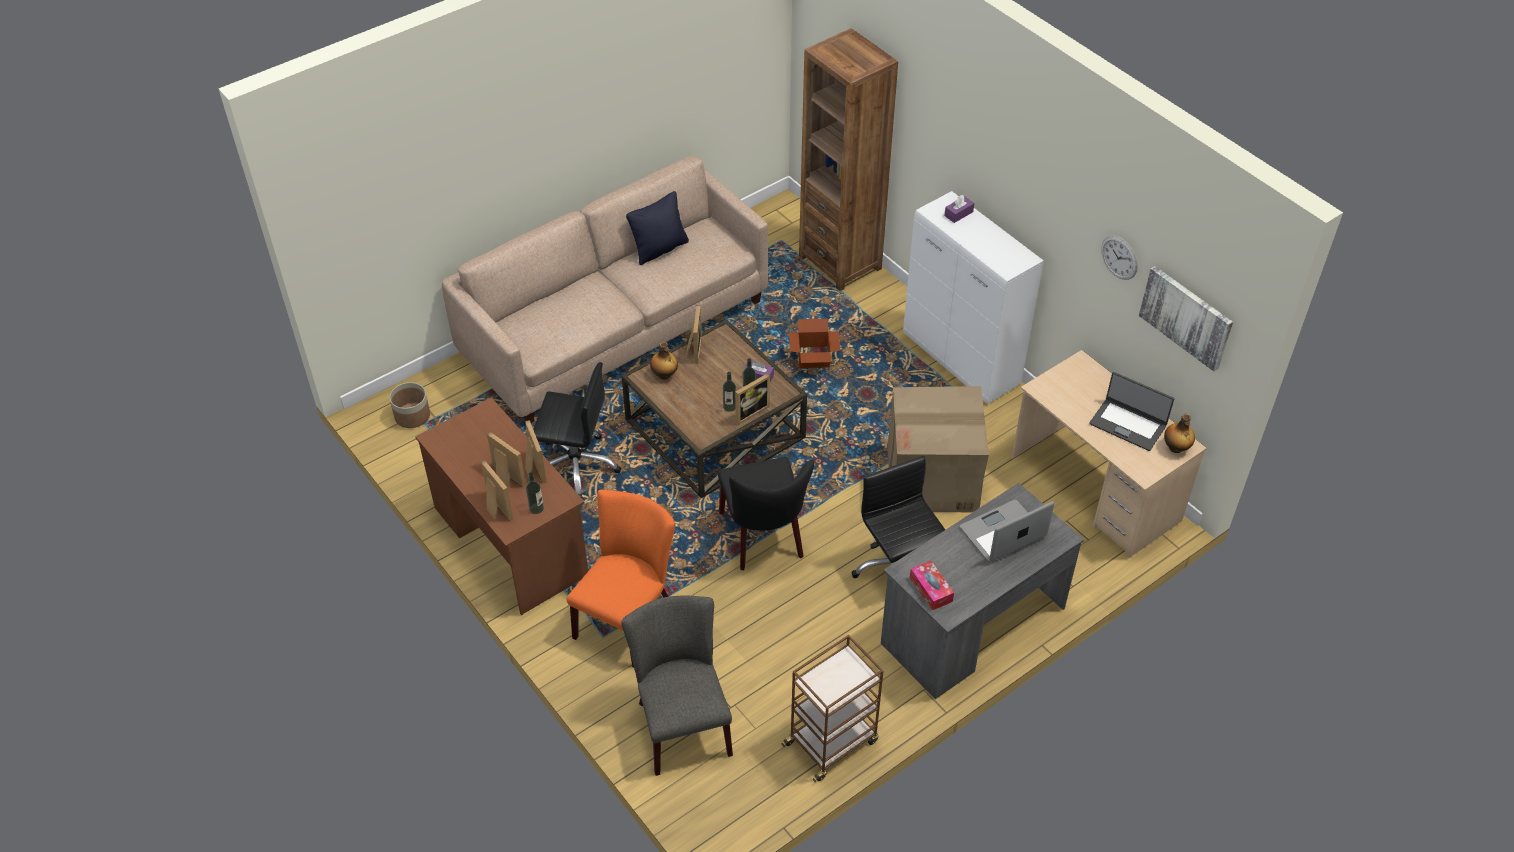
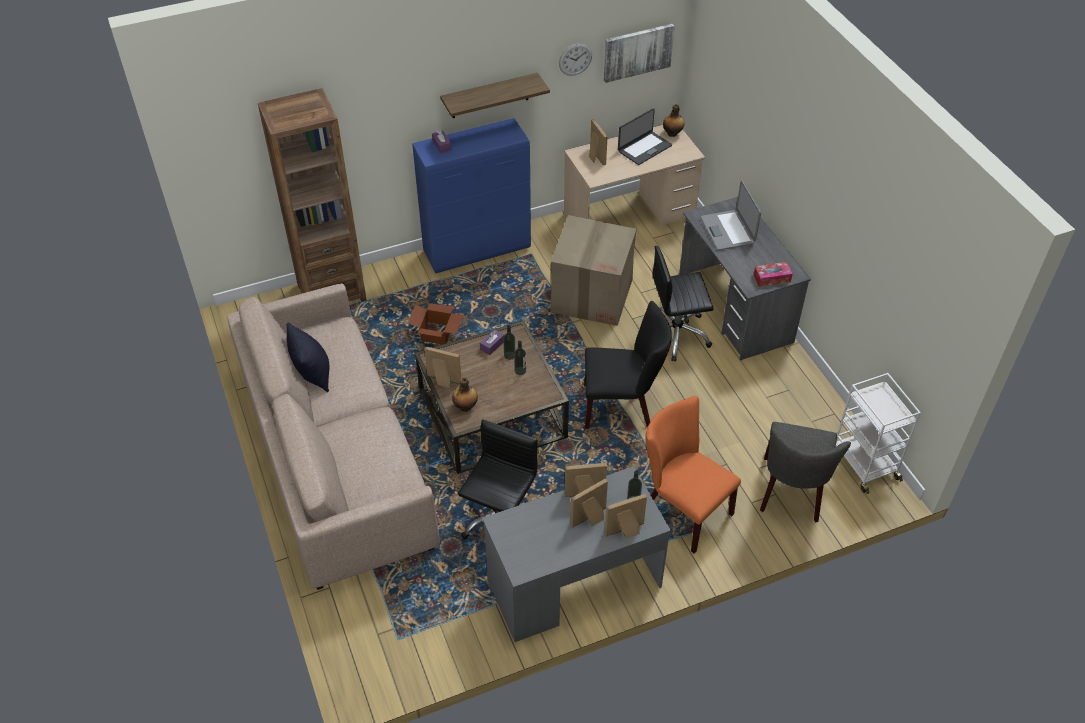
camera: 75 degrees left, 0 degrees up
planter [389,382,430,428] -> none
brown desk [415,397,588,615] -> grey desk [482,466,671,642]
grey chair [622,596,733,776] -> grey chair turned 75 degrees counterclockwise [760,422,851,523]
picture frame [735,373,770,425] -> picture frame moved to [589,119,608,165]
brown cart [782,635,884,782] -> none
white cabinet [903,191,1044,404] -> blue cabinet [412,118,531,274]
none -> shelf [440,73,550,118]
none -> white cart [836,373,921,494]

